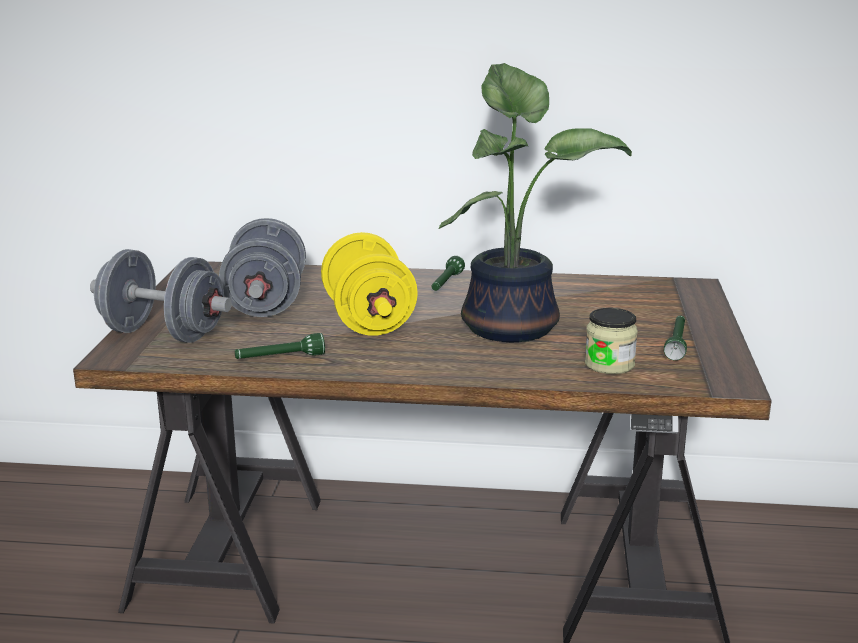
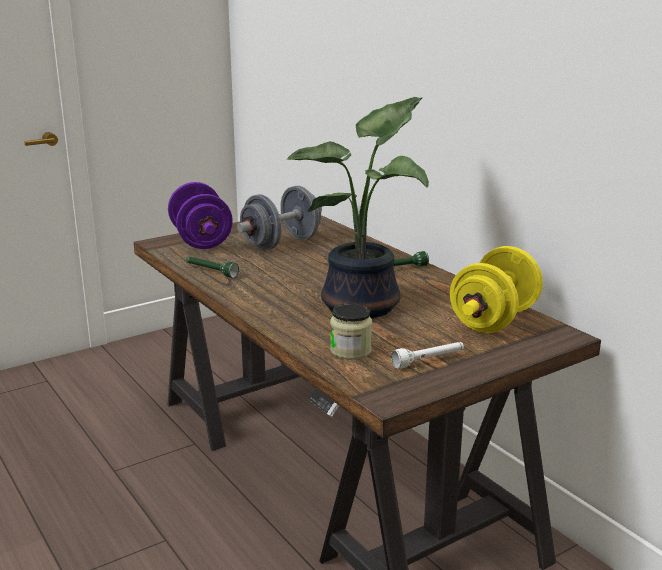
camera: 50 degrees right, 0 degrees up
grey dumbbell [90,249,232,343] -> purple dumbbell [168,182,233,249]
yellow dumbbell [321,232,418,336] -> yellow dumbbell moved to [450,246,543,333]
green flashlight [664,315,687,360] -> white flashlight [391,342,464,369]

